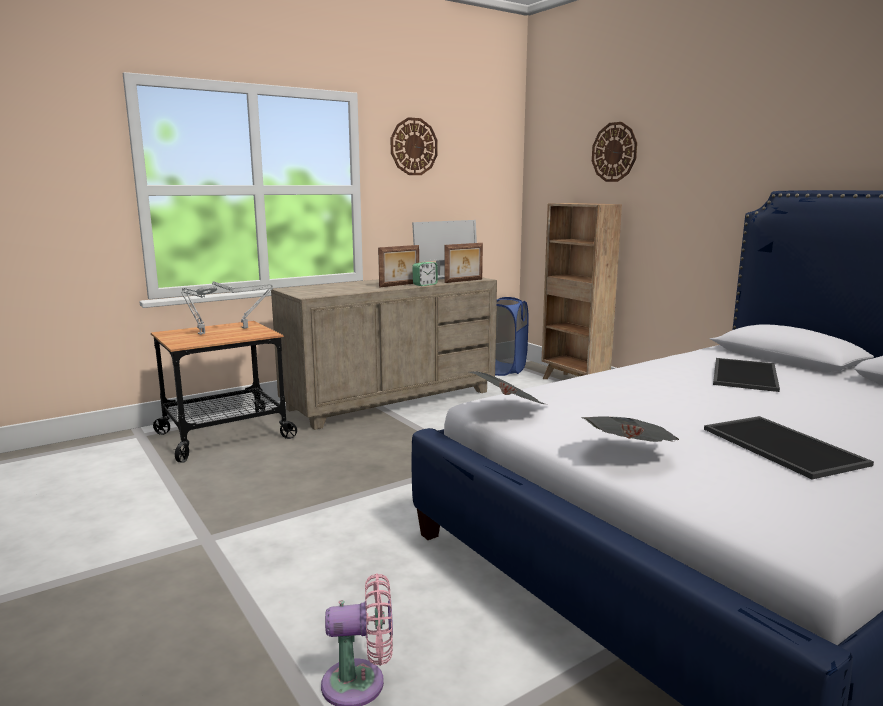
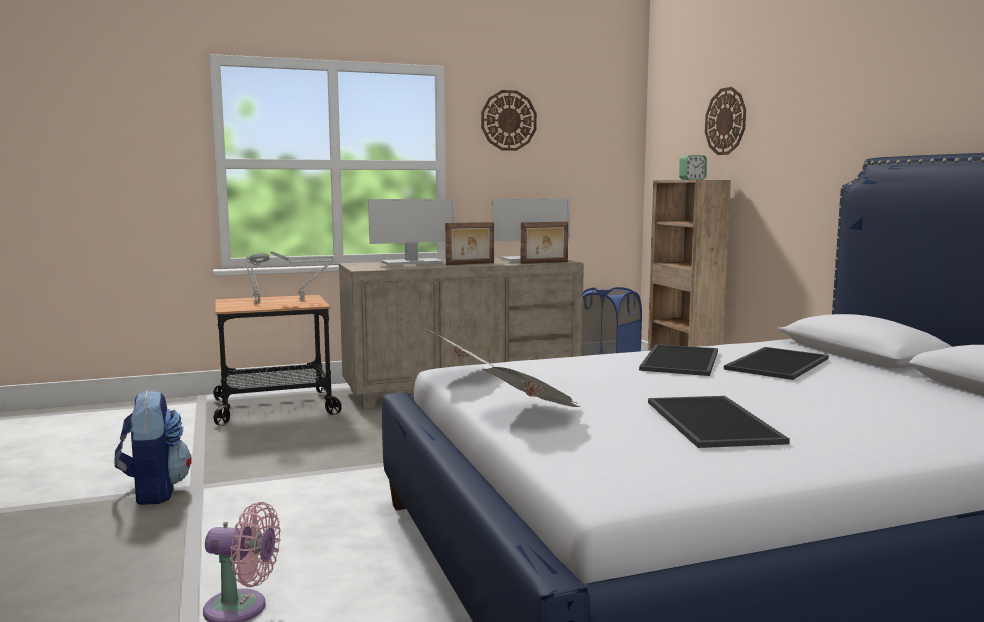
camera: 15 degrees right, 5 degrees down
alarm clock [412,262,438,286] -> alarm clock moved to [679,155,707,180]
none -> backpack [114,390,192,505]
none -> monitor [368,199,455,265]
none -> tray [639,344,718,376]

